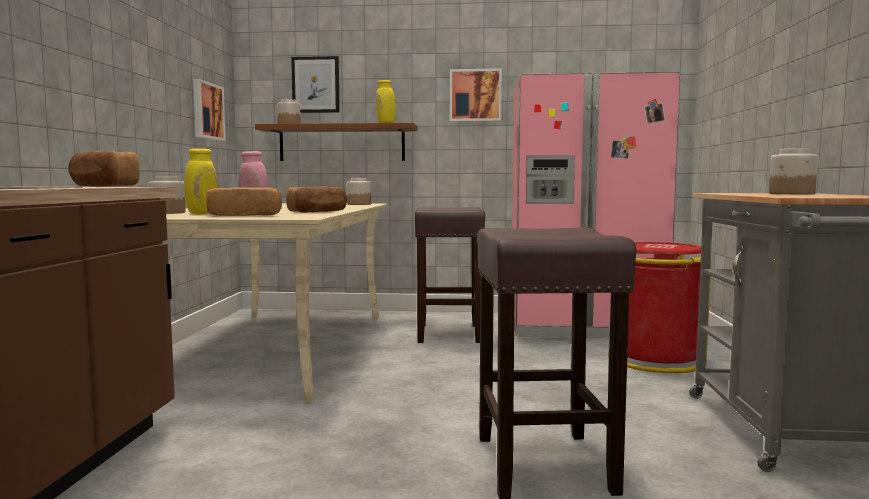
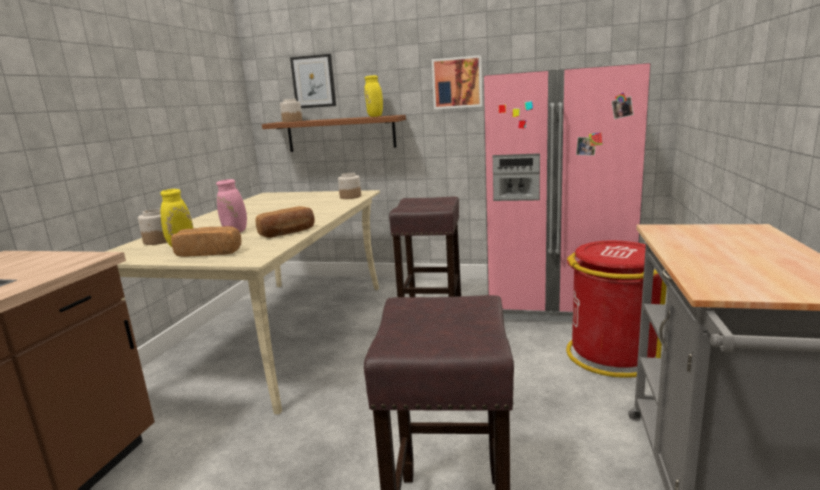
camera: 10 degrees right, 10 degrees up
bread [68,151,140,187] -> none
picture [193,79,226,141] -> none
jar [769,148,818,194] -> none

